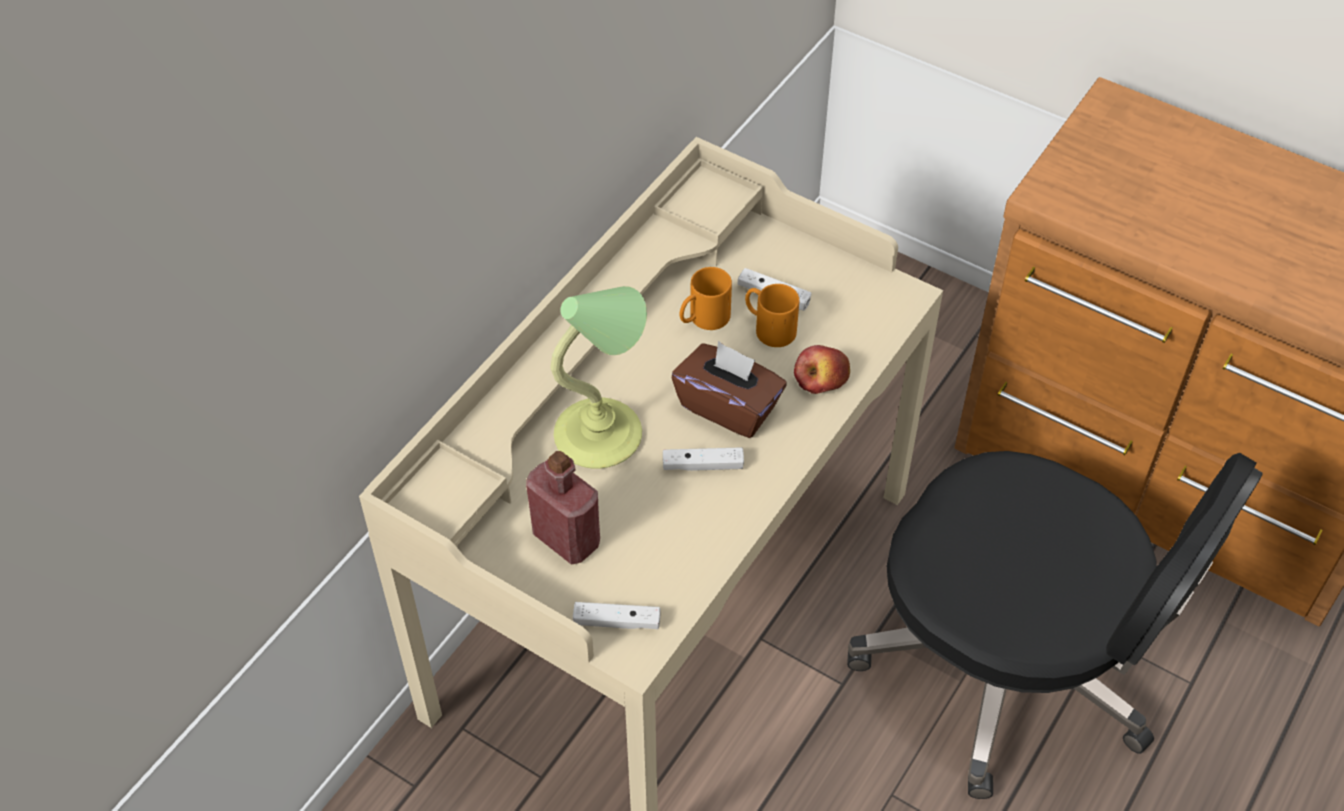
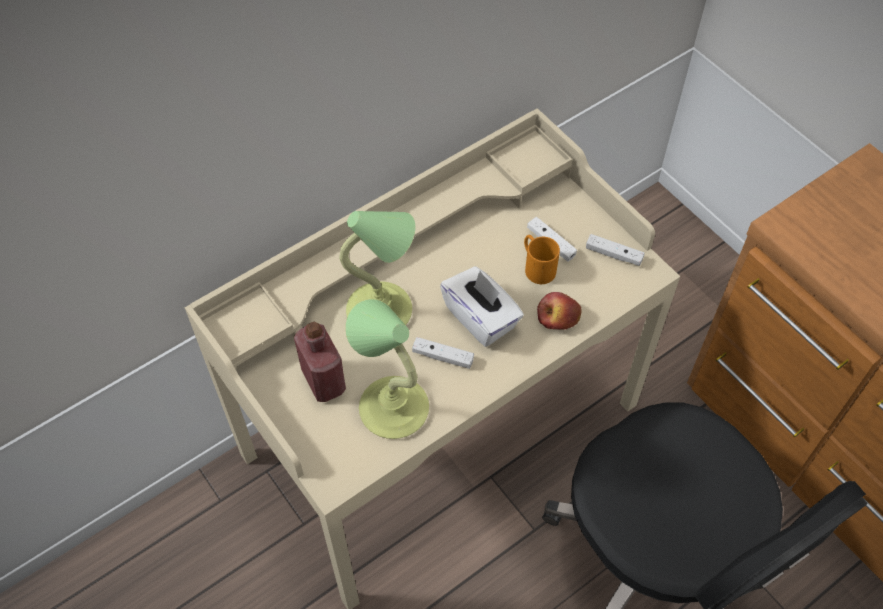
camera: 20 degrees right, 5 degrees up
white game controller [573,602,661,629] -> white game controller moved to [586,234,645,266]
brown tissue box [672,341,787,438] -> white tissue box [440,266,524,347]
orange mug [679,267,732,330] -> none
none -> table lamp [345,299,429,439]

